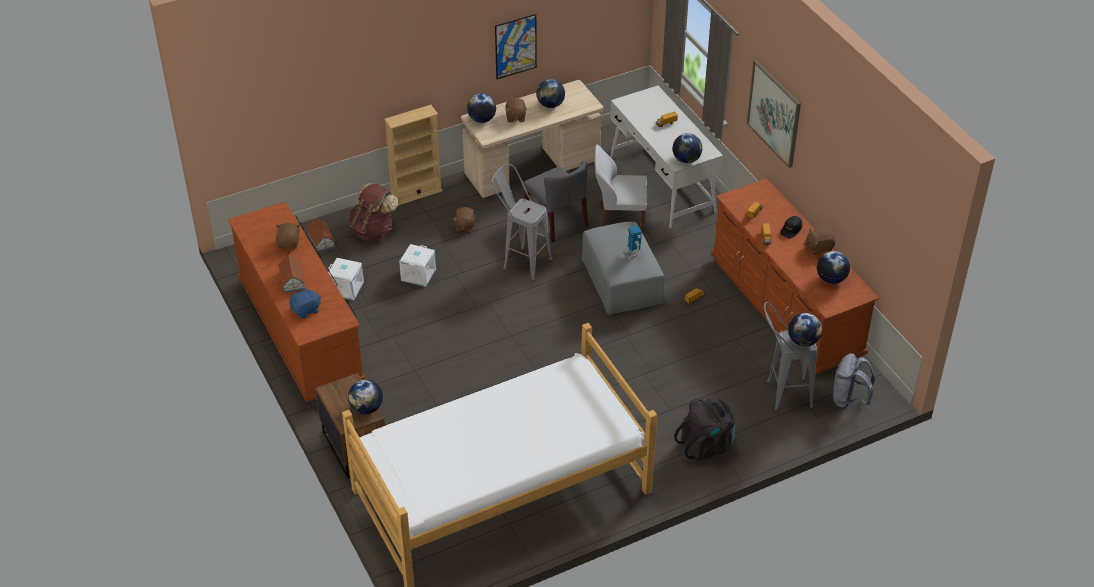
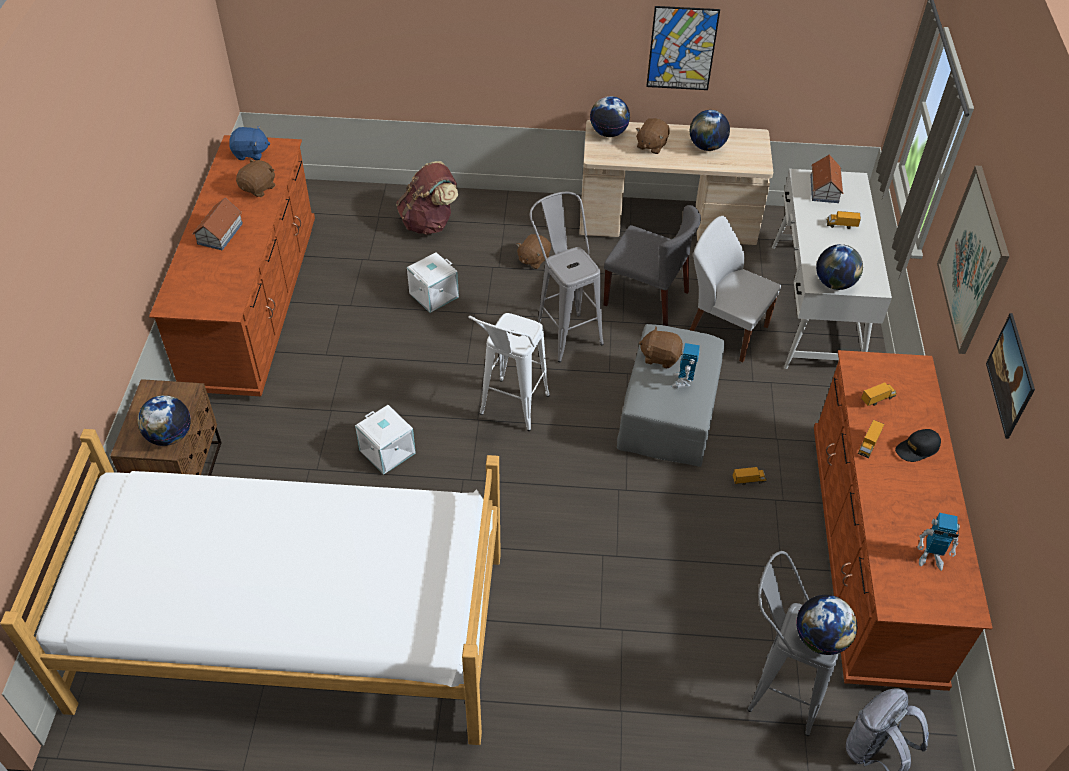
camera: 30 degrees right, 5 degrees up
blue plush toy [289,288,321,319] -> blue plush toy moved to [229,125,270,160]
toy house [306,218,335,252] -> toy house moved to [810,155,843,203]
white storage box [328,258,364,300] -> white storage box moved to [355,405,416,475]
beige bookcase [384,105,443,206] -> none
grey chair [523,161,588,242] -> grey chair turned 60 degrees counterclockwise [604,205,701,326]
black backpack [674,398,735,461] -> none
brown plush toy [804,228,835,255] -> brown plush toy moved to [639,326,683,368]
globe [817,251,850,284] -> toy robot [917,513,960,570]
none -> white stool [468,313,550,431]
none -> picture [986,313,1035,439]

